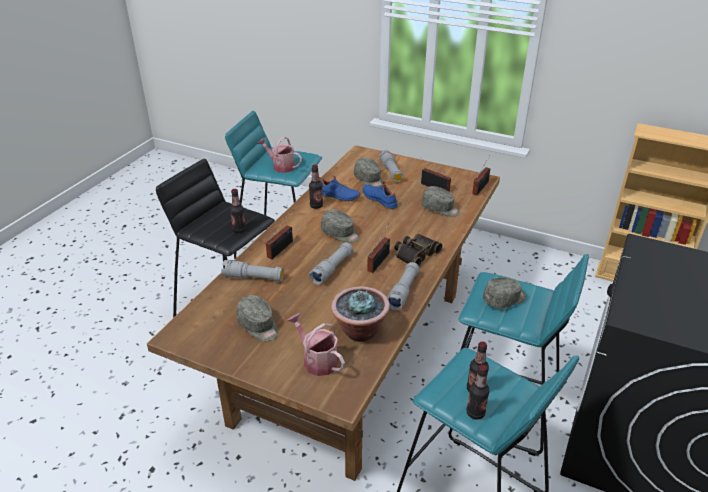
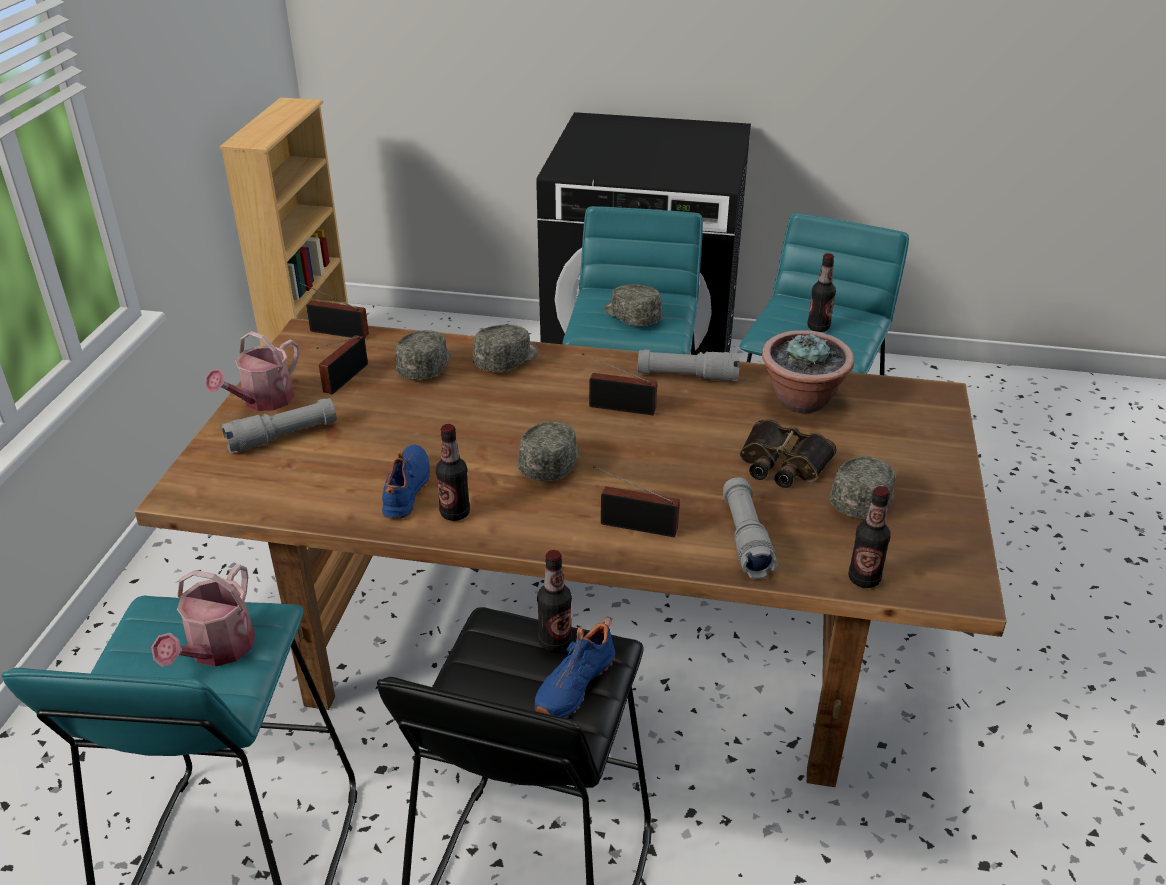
camera: 105 degrees left, 0 degrees up
watering can [287,313,345,376] -> watering can moved to [205,331,299,411]
grey flashlight [309,242,353,285] -> none
grey cap [354,157,383,187] -> grey cap moved to [473,325,539,372]
blue shoe [362,181,398,209] -> blue shoe moved to [535,616,615,718]
binoculars [394,233,443,266] -> binoculars moved to [740,420,837,488]
bottle [466,365,490,420] -> bottle moved to [848,486,891,588]

